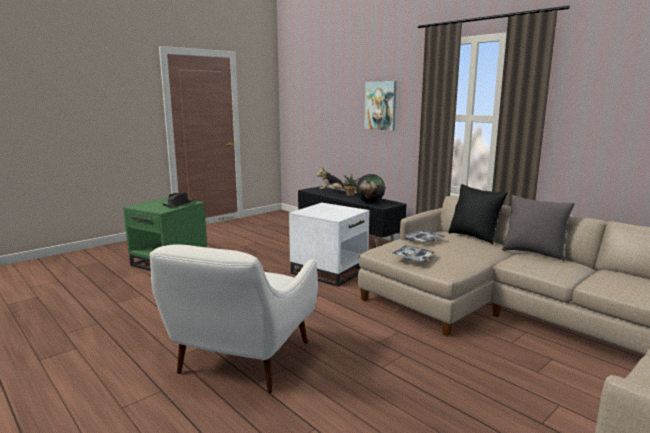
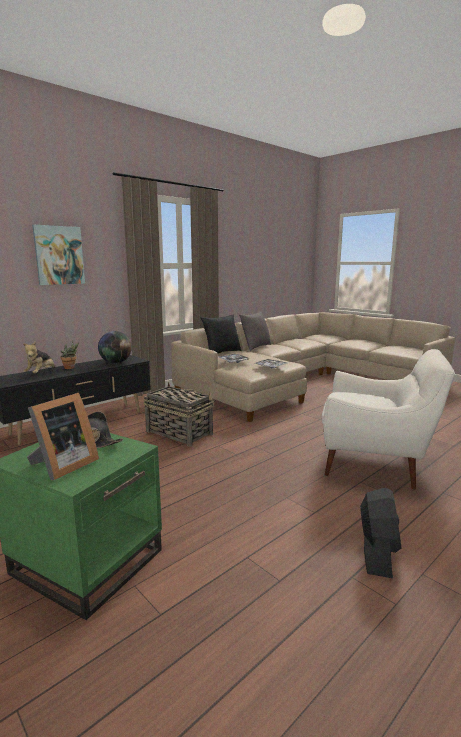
camera: 90 degrees left, 0 degrees up
white side table [289,203,370,287] -> basket [143,382,214,447]
none -> picture frame [27,393,99,480]
none -> black fan [360,487,401,578]

